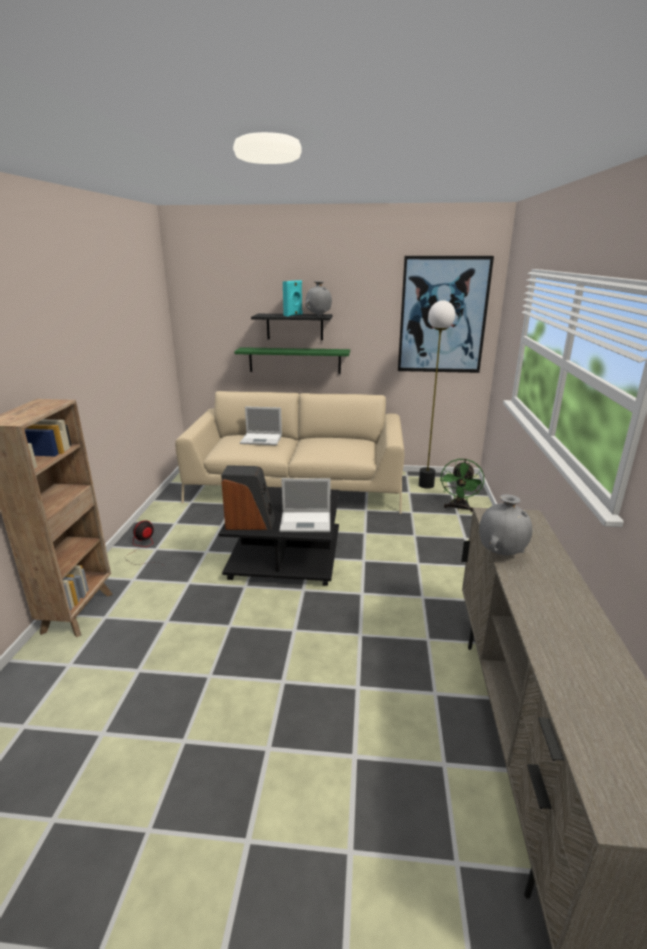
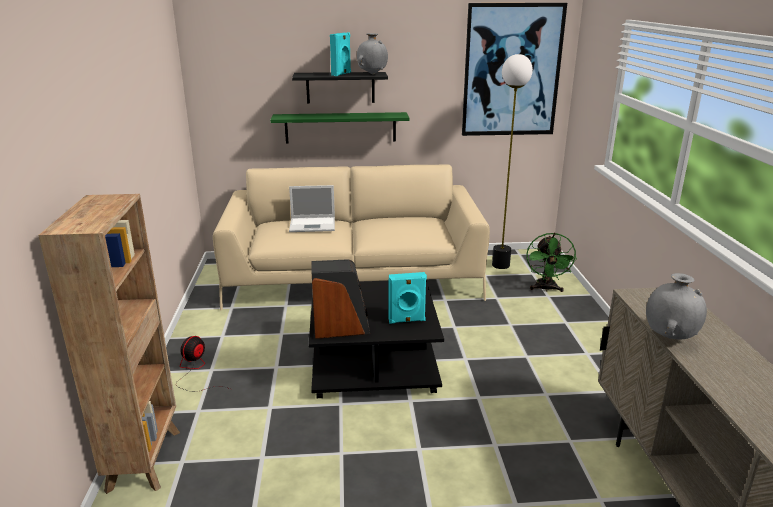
camera: 10 degrees left, 0 degrees up
laptop [279,478,330,532] -> turquoise speaker [389,272,427,324]

